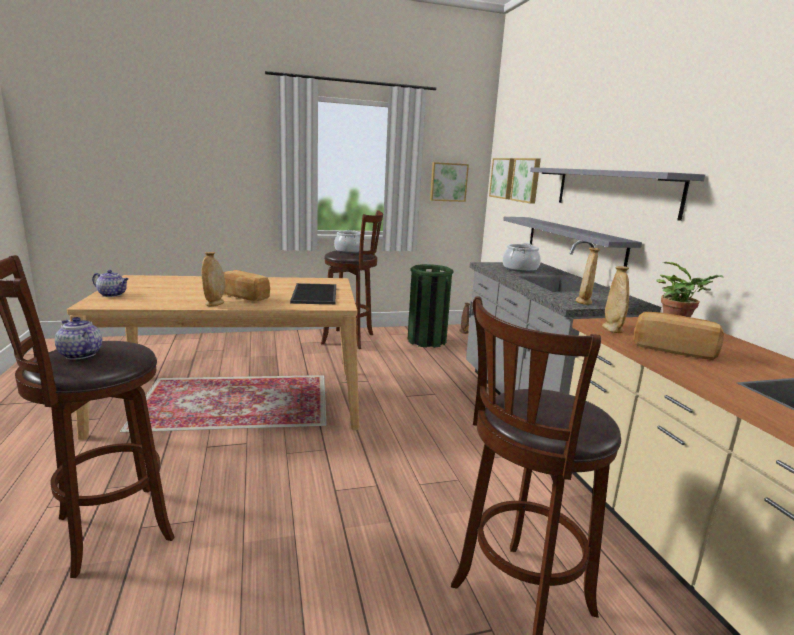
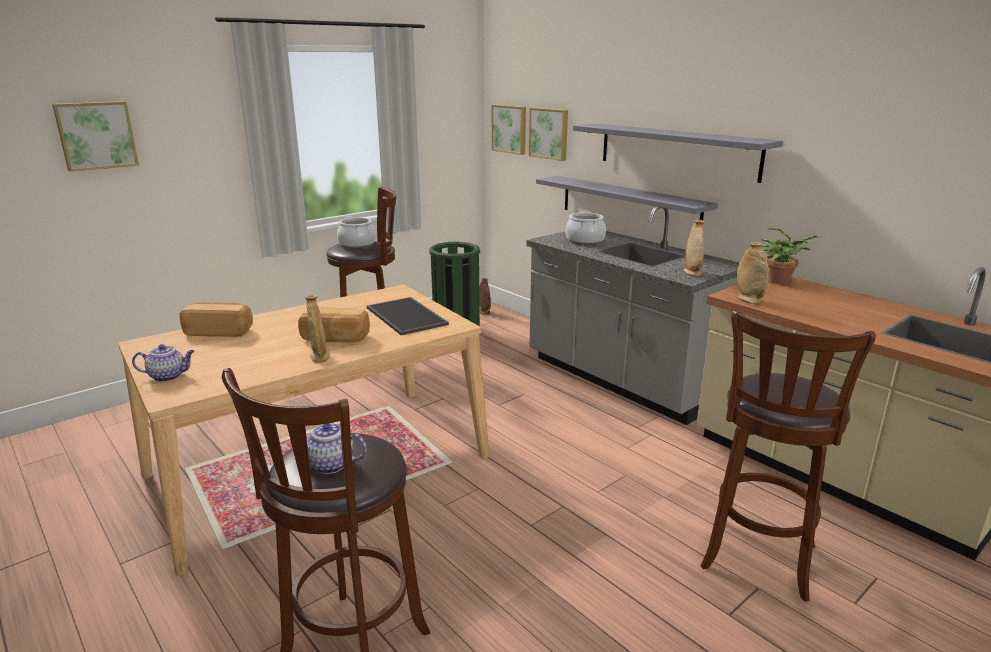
camera: 25 degrees left, 5 degrees up
picture [430,162,469,202] -> picture moved to [52,101,139,172]
bread [633,312,724,360] -> bread moved to [179,302,253,337]

